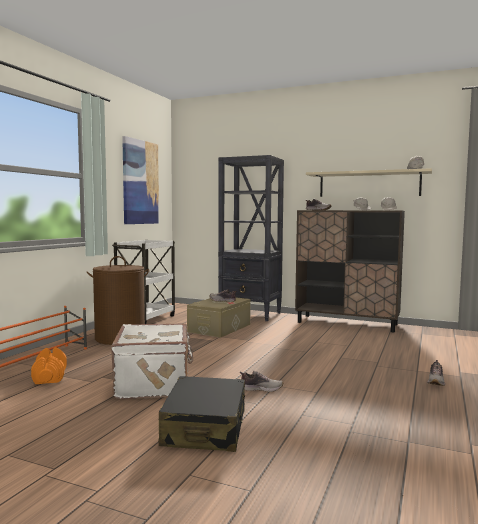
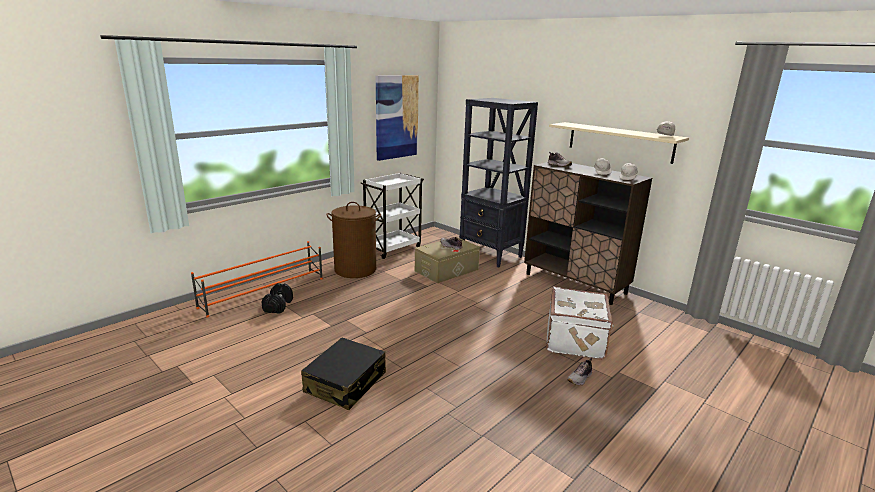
camera: 20 degrees right, 15 degrees up
orange dumbbell [31,347,67,384] -> black dumbbell [262,283,293,314]
white suitcase [111,323,193,399] -> white suitcase moved to [546,287,614,360]
shoe [239,371,283,392] -> none

